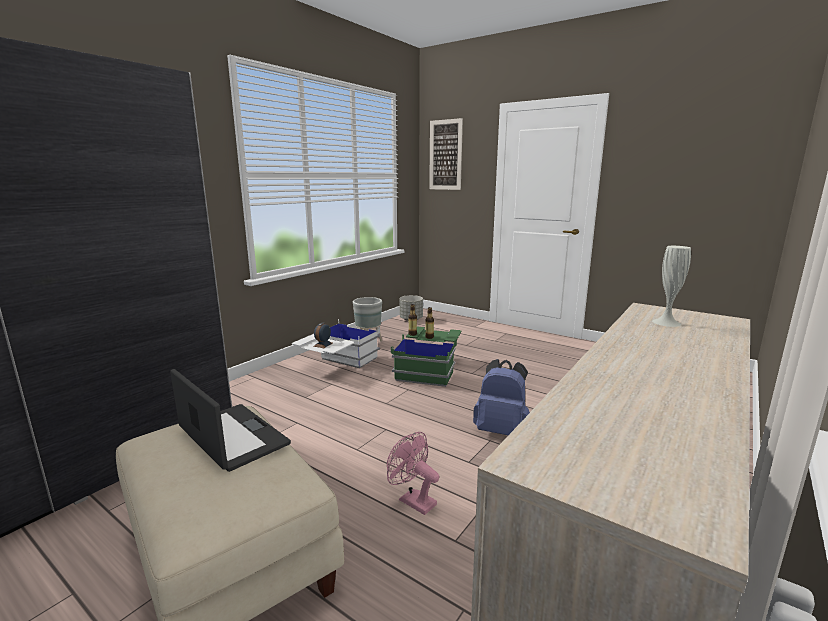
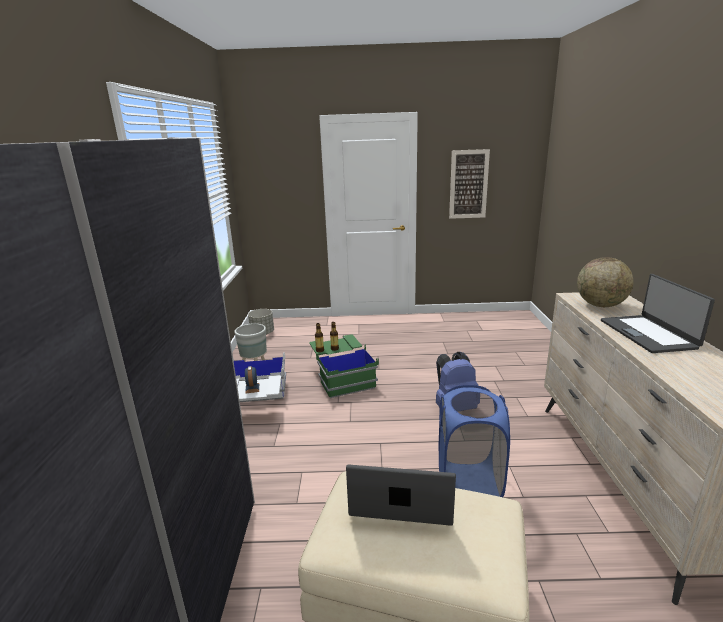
camera: 35 degrees left, 5 degrees up
pink fan [387,432,439,515] -> blue laundry basket [439,385,510,497]
picture [429,118,463,190] -> picture moved to [449,149,490,219]
white vase [652,246,691,327] -> globe [577,257,634,307]
none -> laptop [601,274,715,353]

